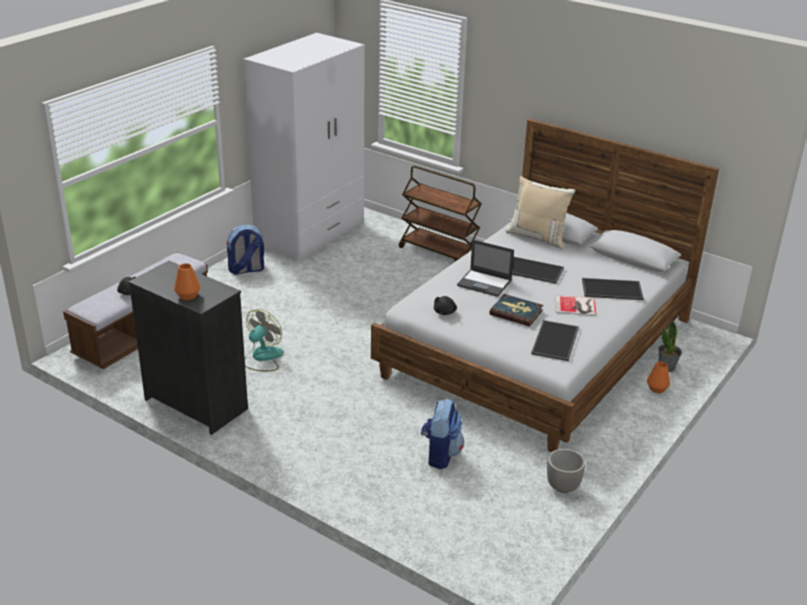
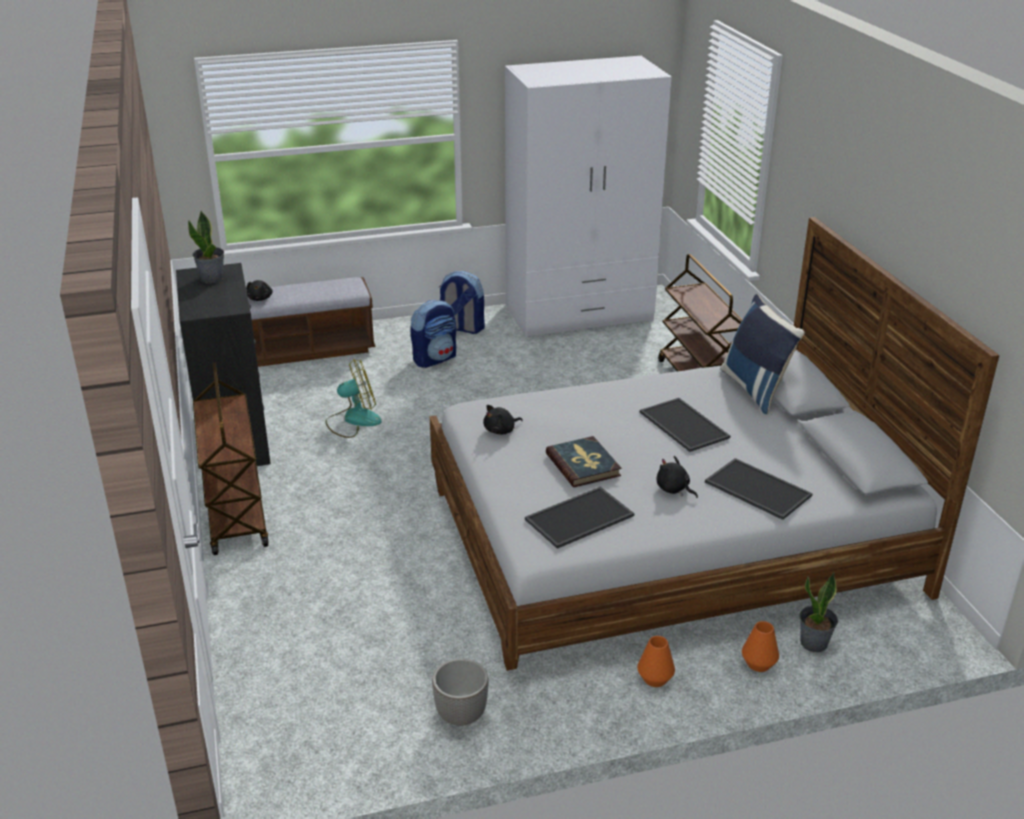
camera: 40 degrees right, 0 degrees up
orange vase [174,263,200,300] -> orange vase moved to [637,636,675,687]
backpack [421,399,464,469] -> backpack moved to [411,299,456,368]
laptop [457,240,514,297] -> none
beige pillow [506,176,575,249] -> blue pillow [720,294,805,414]
book [555,295,596,316] -> black plush toy [657,456,698,498]
none -> potted plant [188,210,224,284]
none -> brown cart [193,362,269,555]

